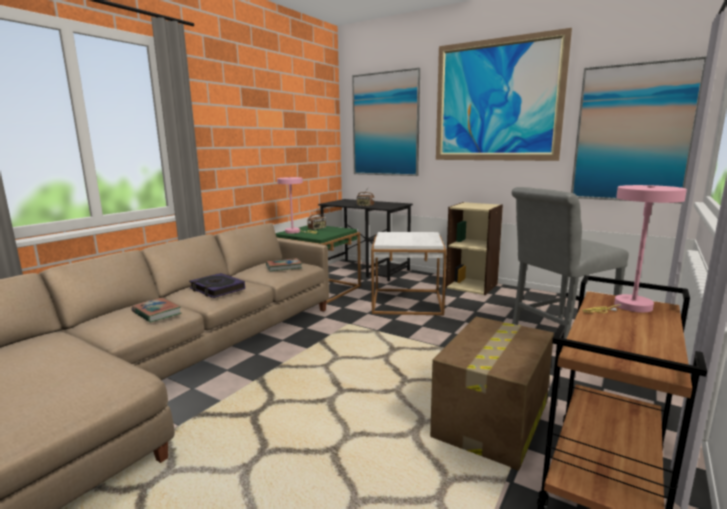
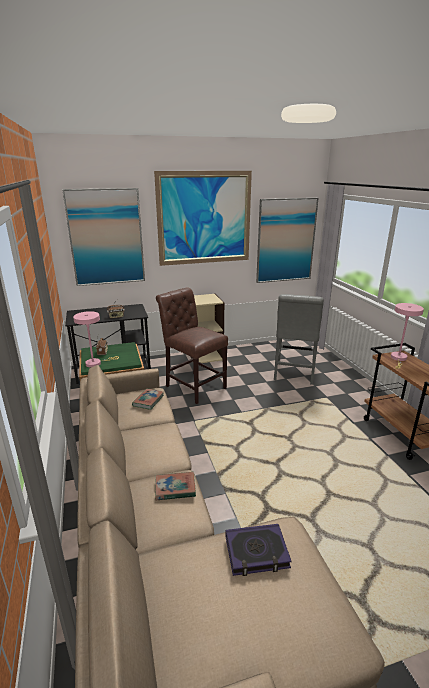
camera: 50 degrees left, 10 degrees up
book [189,273,245,298] -> book moved to [225,524,292,576]
white side table [371,232,447,315] -> brown chair [156,287,228,404]
cardboard box [430,317,554,471] -> none

